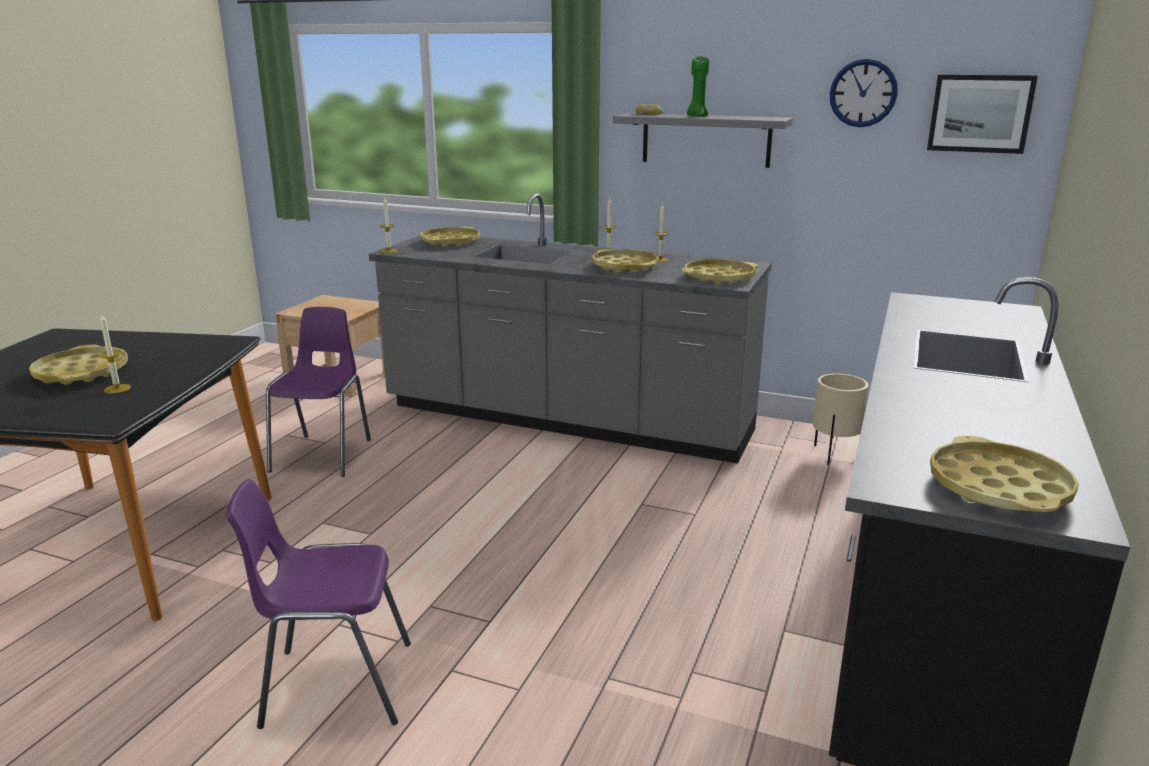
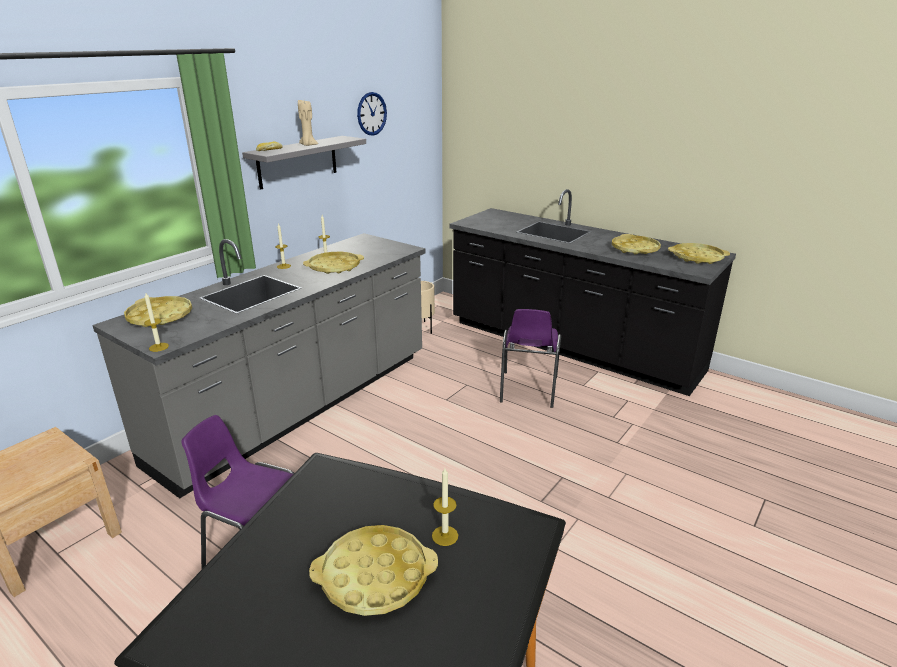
camera: 75 degrees left, 5 degrees up
purple chair [225,479,411,729] -> purple chair moved to [500,309,561,408]
yellow tray [681,259,758,284] -> yellow tray moved to [612,234,661,254]
green candle [687,56,709,117] -> beige candle [298,100,318,146]
picture [927,74,1038,154] -> none

